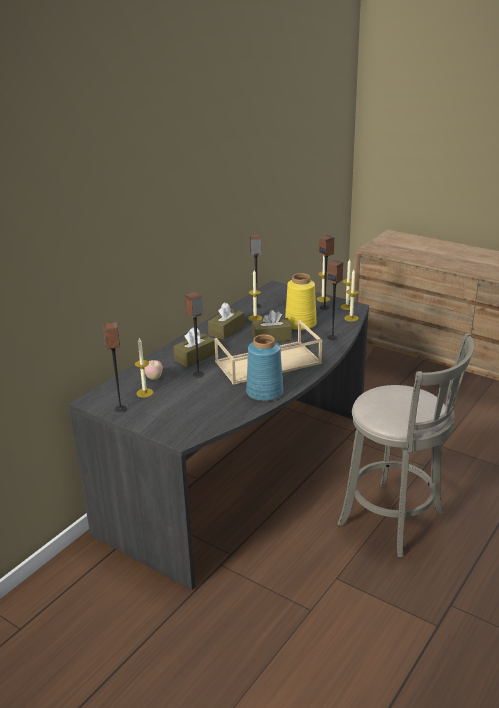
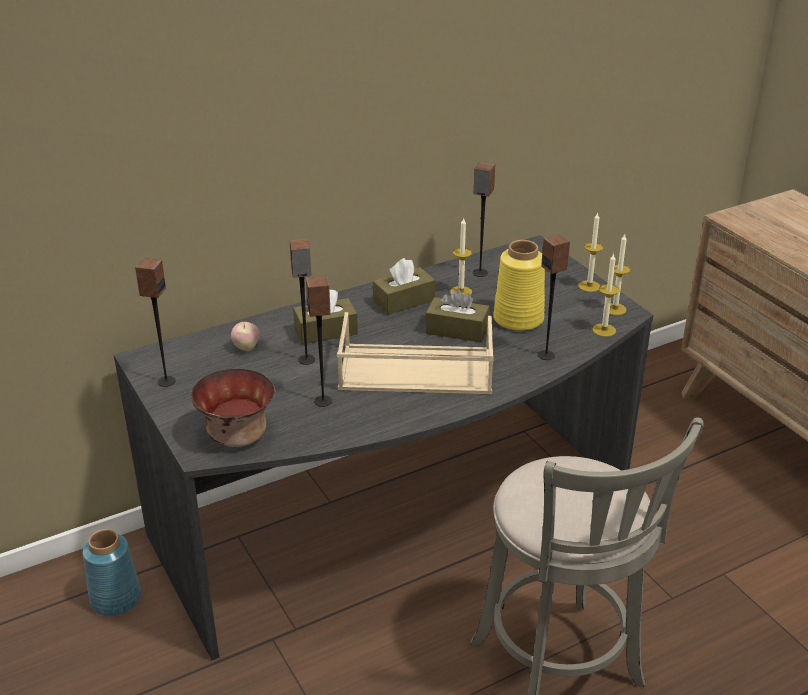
camera: 25 degrees right, 5 degrees up
candle [135,338,153,398] -> none
blue vase [246,334,283,401] -> blue vase moved to [83,529,141,616]
speaker [319,235,334,310] -> speaker moved to [306,276,332,407]
none -> bowl [191,369,275,447]

